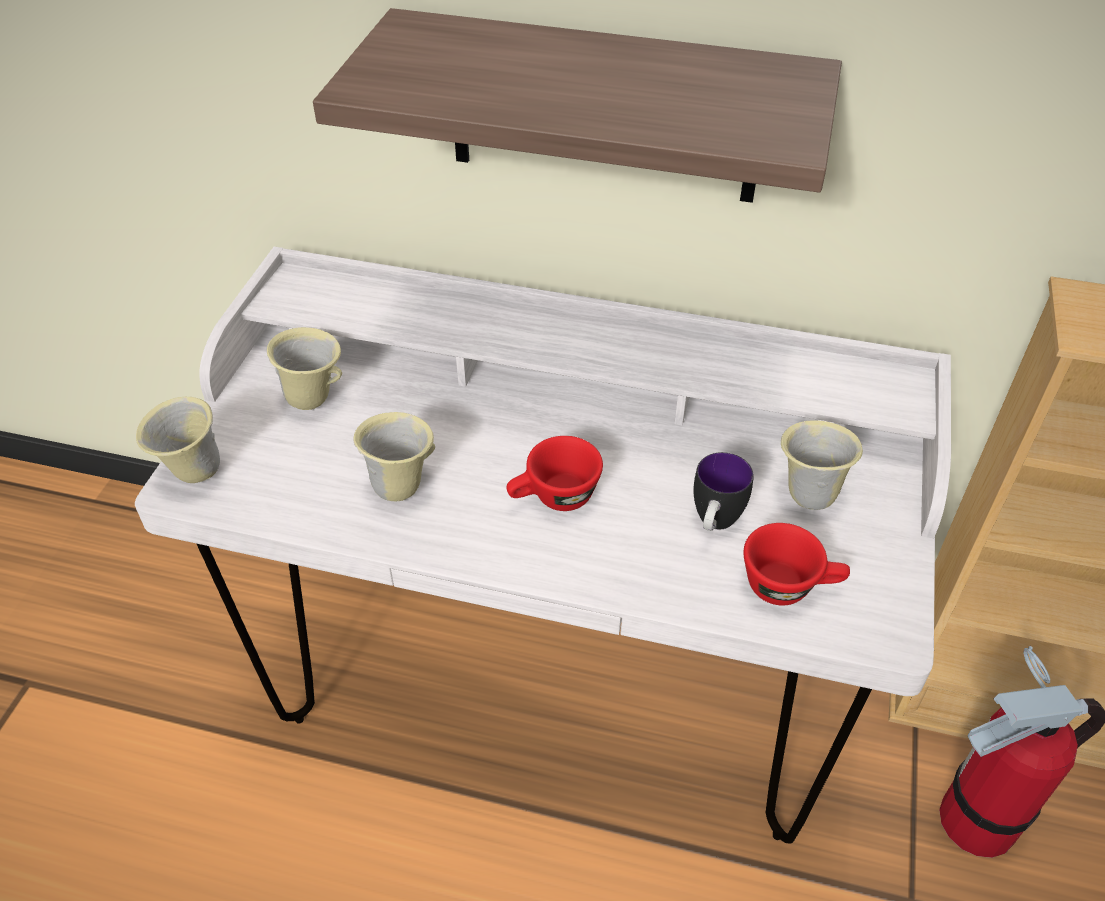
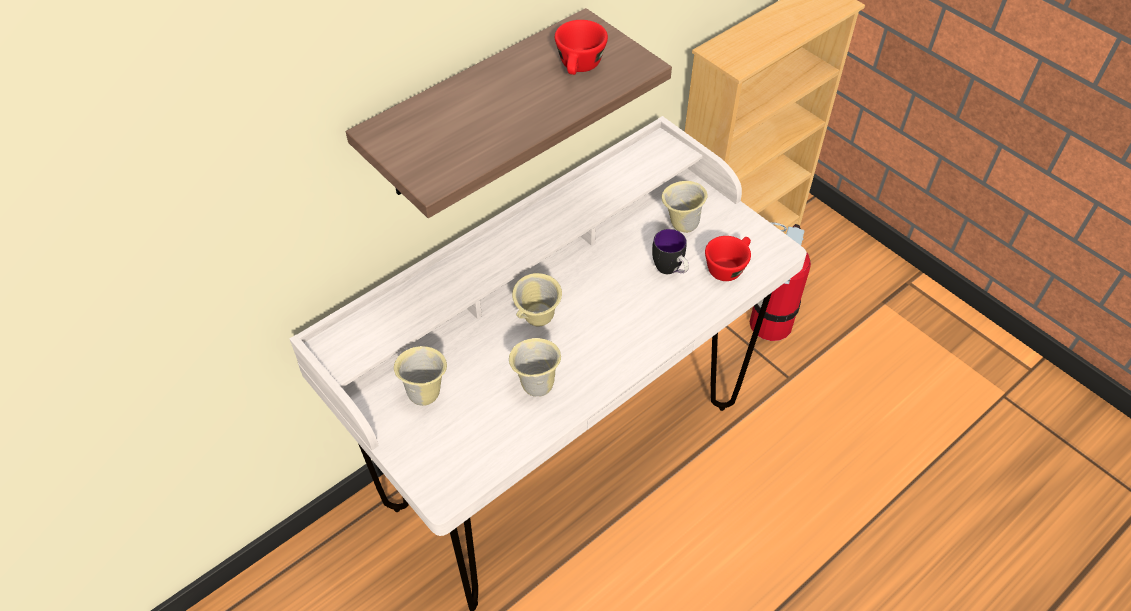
camera: 55 degrees left, 5 degrees up
beige mug [136,397,220,483] -> beige mug moved to [512,273,562,326]
red cup [507,436,603,511] -> red cup moved to [555,20,608,75]

